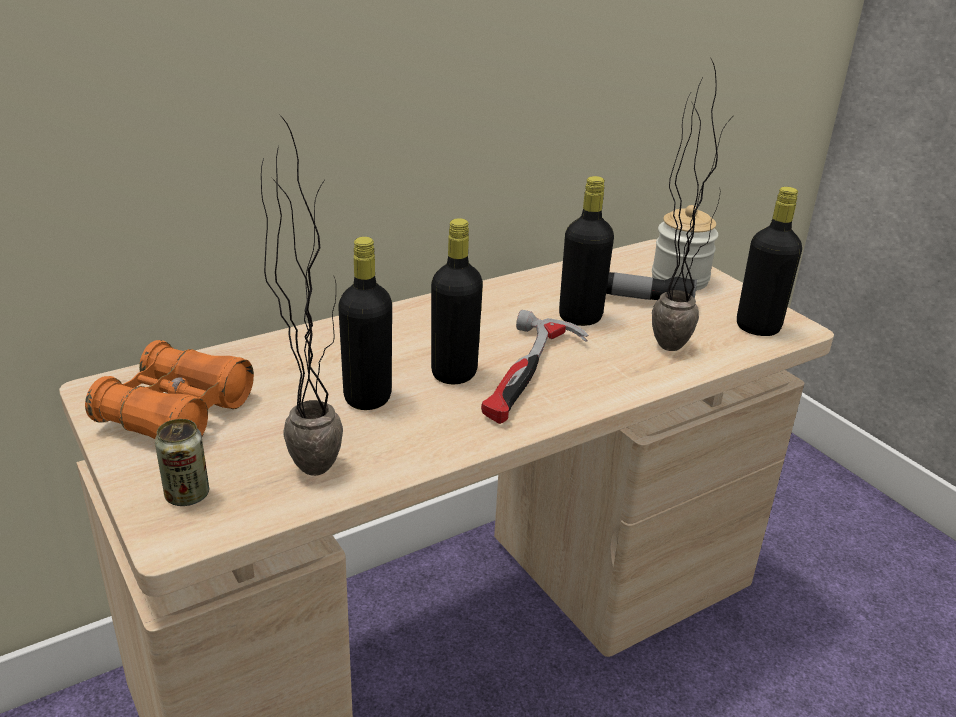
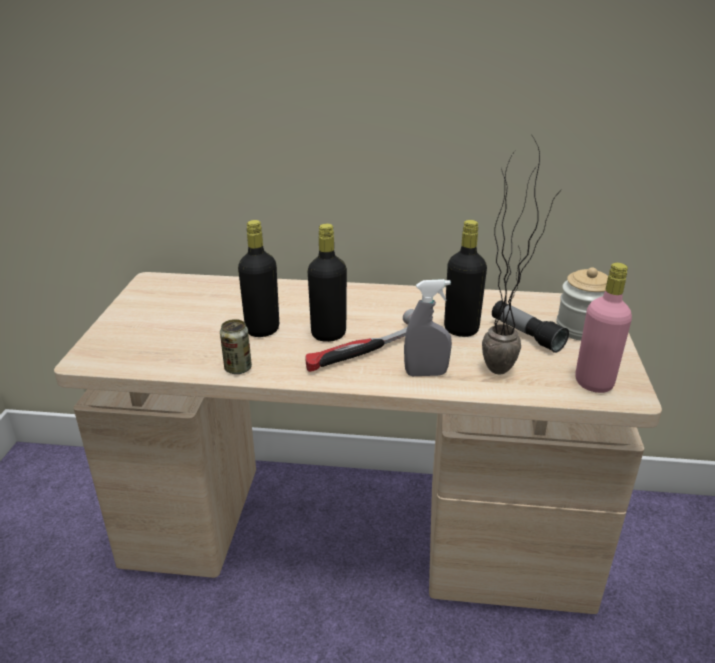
camera: 40 degrees right, 0 degrees up
orange binoculars [85,340,254,439] -> none
can [155,419,209,506] -> can moved to [220,319,252,374]
potted plant [261,116,343,476] -> none
black bottle [737,187,802,336] -> pink bottle [575,263,632,393]
none -> grey spray bottle [404,279,452,376]

